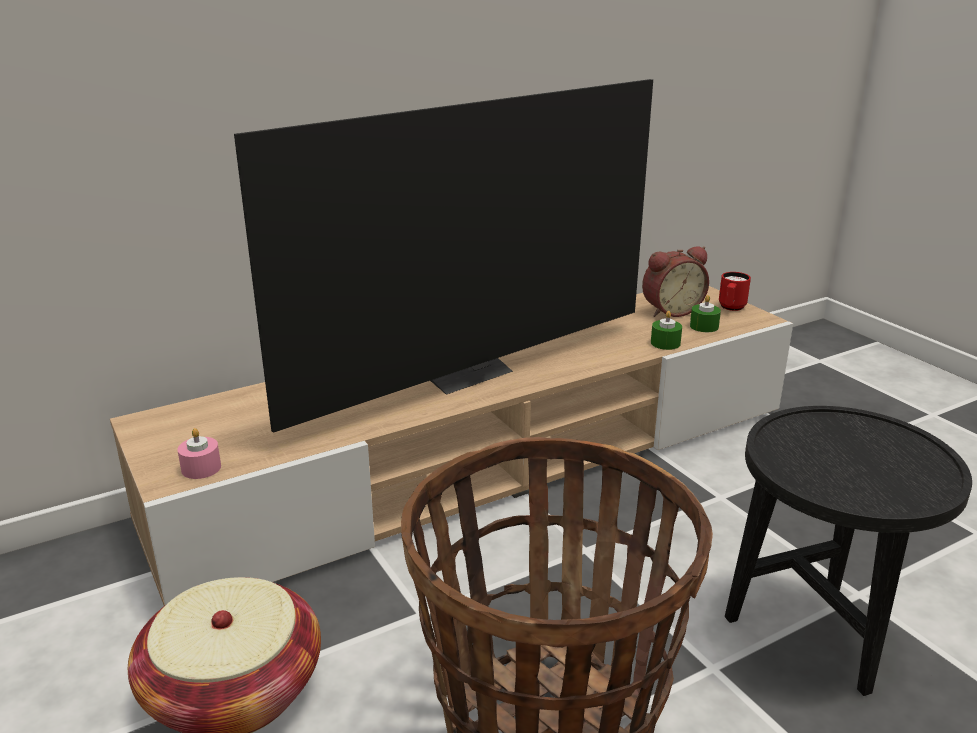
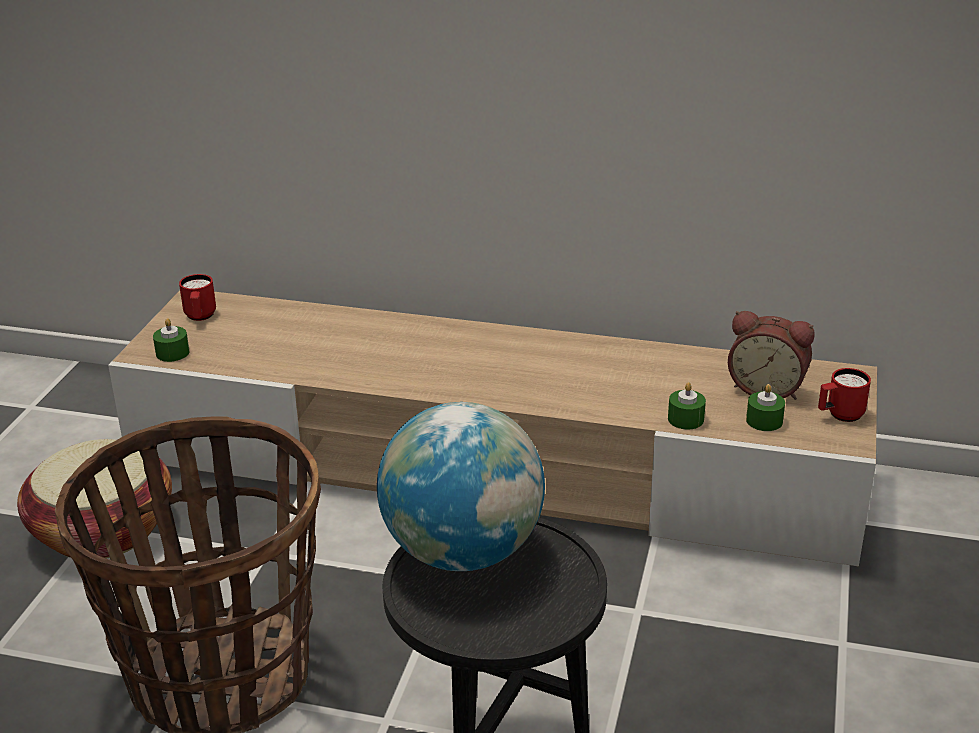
camera: 45 degrees right, 5 degrees up
pink candle [177,428,221,479] -> green candle [153,318,189,362]
television [234,79,653,433] -> none
none -> red mug [179,274,216,321]
none -> globe [377,402,545,571]

